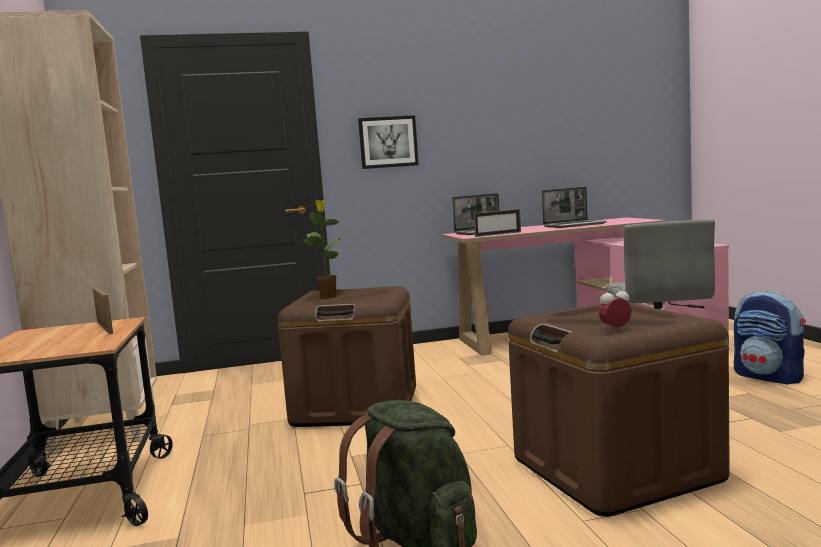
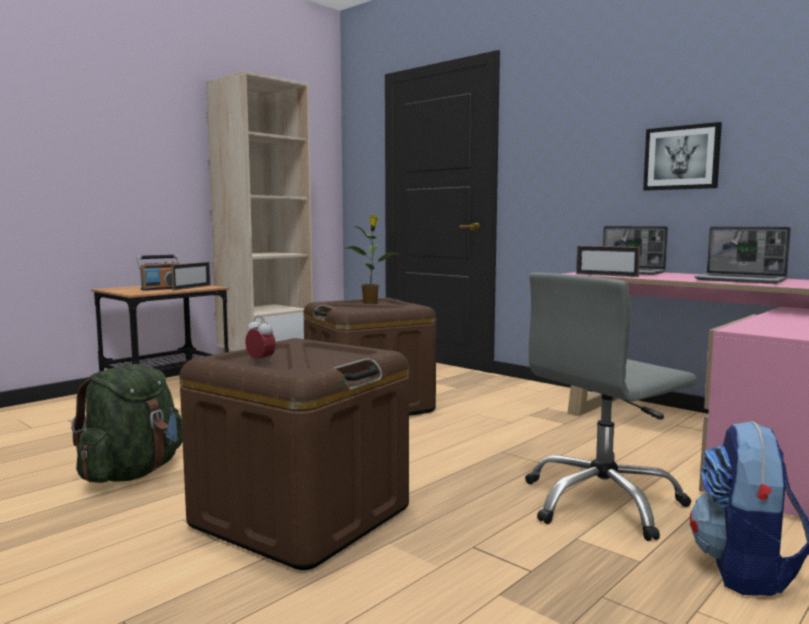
camera: 55 degrees right, 0 degrees up
picture [358,115,419,169] -> picture moved to [643,122,722,191]
none -> radio [137,255,180,291]

